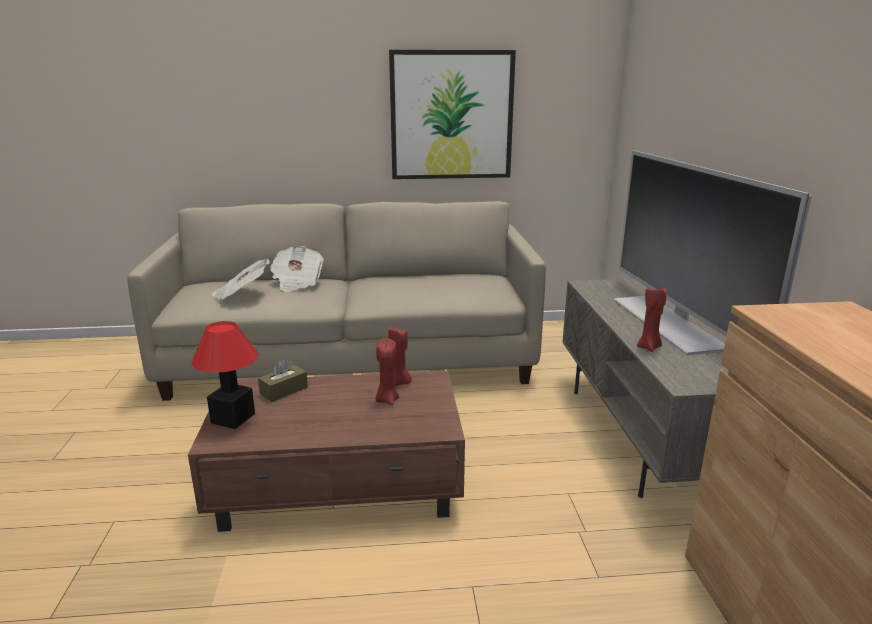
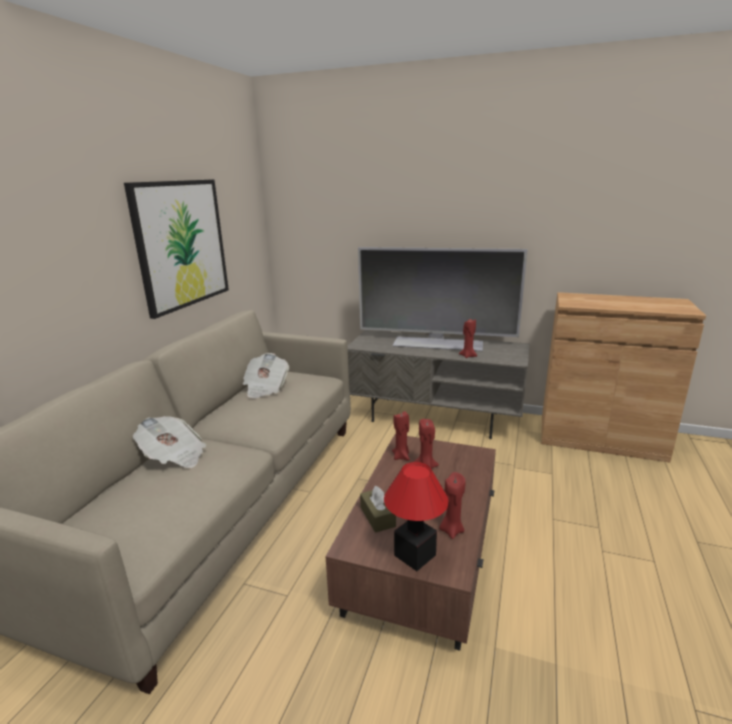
camera: 65 degrees left, 0 degrees up
newspaper [212,259,270,301] -> newspaper moved to [243,353,289,398]
none -> red candle [439,472,465,539]

